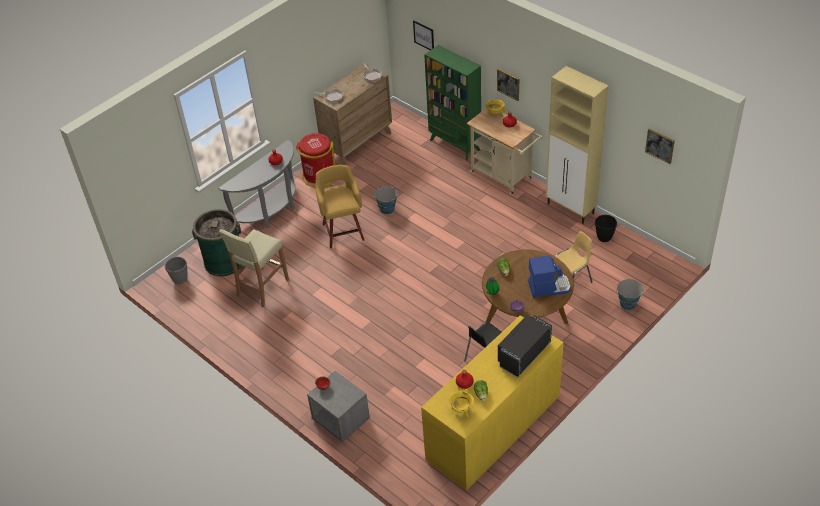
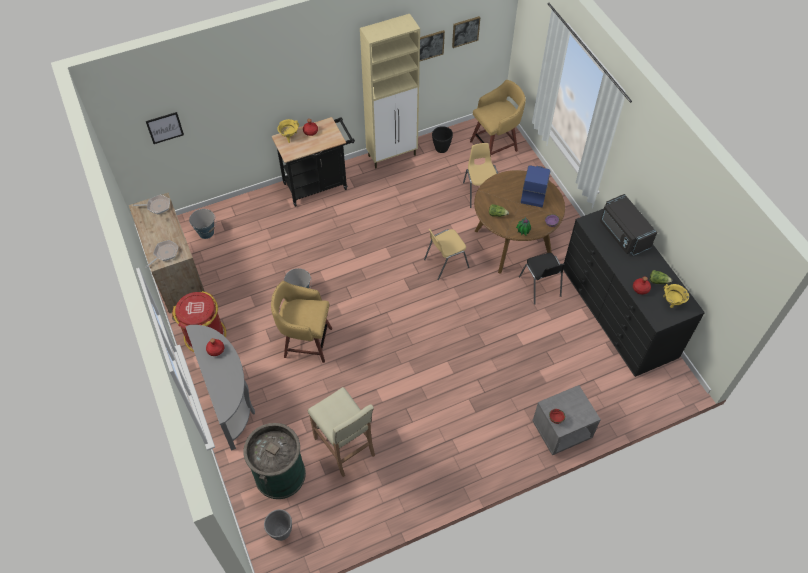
camera: 70 degrees left, 10 degrees up
yellow dresser [421,315,564,491] -> black dresser [563,209,705,377]
green bookcase [424,45,481,161] -> none
beige cart [467,109,542,195] -> black cart [272,117,355,207]
picture [497,68,519,101] -> picture moved to [420,30,445,61]
bucket [617,279,644,310] -> bucket moved to [189,209,216,239]
none -> yellow chair [424,229,469,280]
none -> yellow stool [470,80,526,156]

